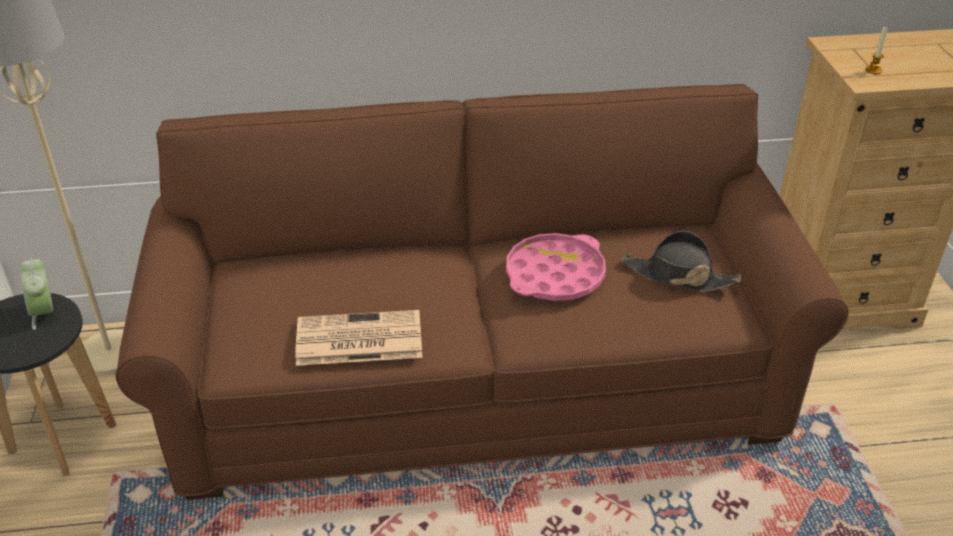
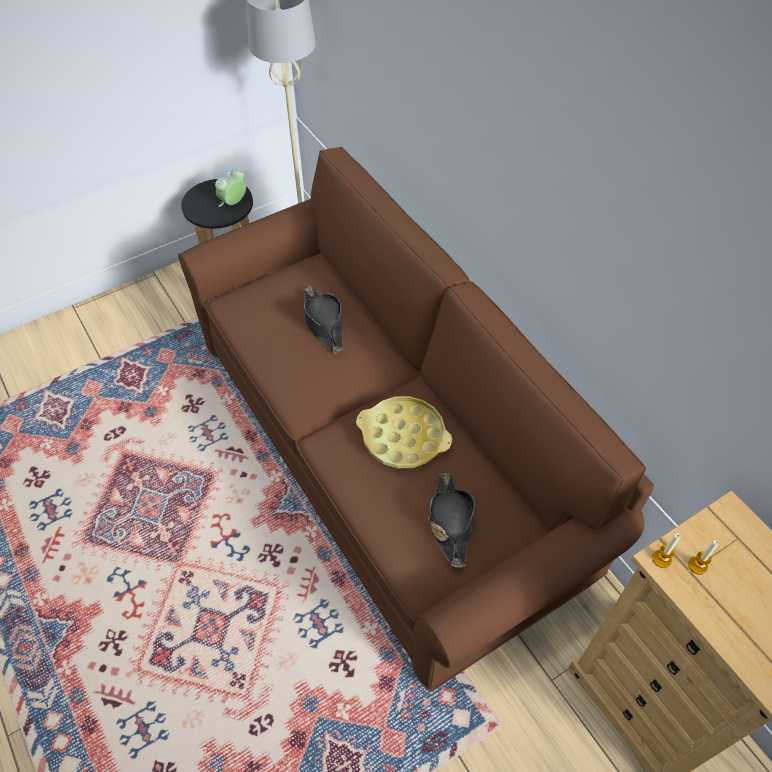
camera: 65 degrees right, 15 degrees up
newspaper [295,310,423,366] -> none
pink tray [506,233,606,301] -> yellow tray [356,396,452,468]
none -> black hat [303,286,343,354]
none -> candle [652,533,681,568]

